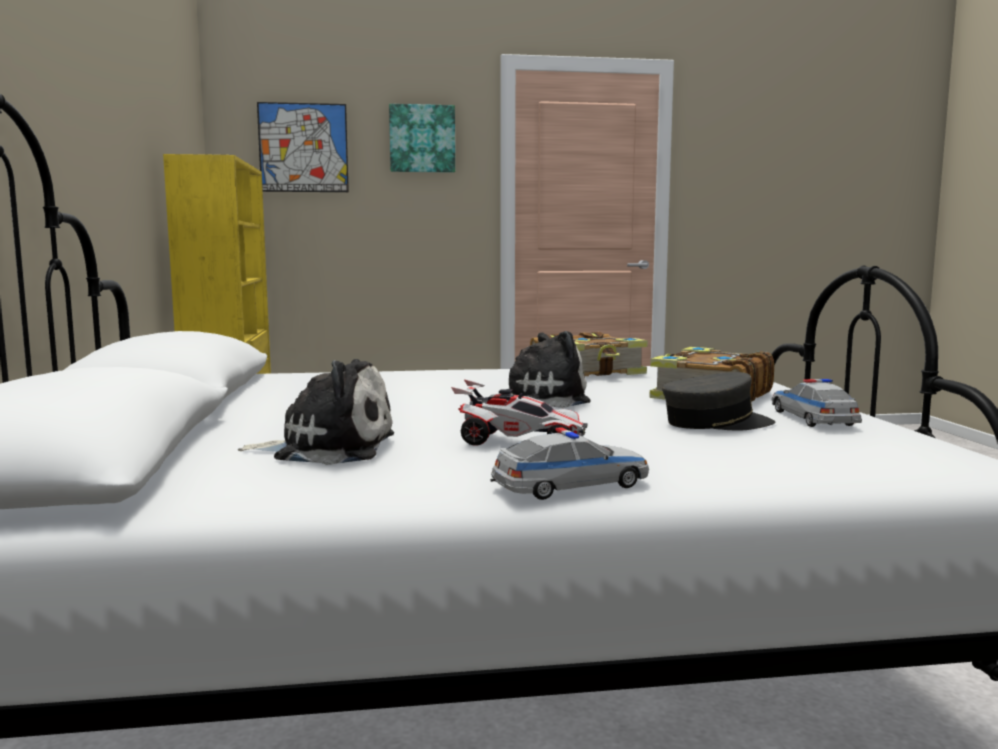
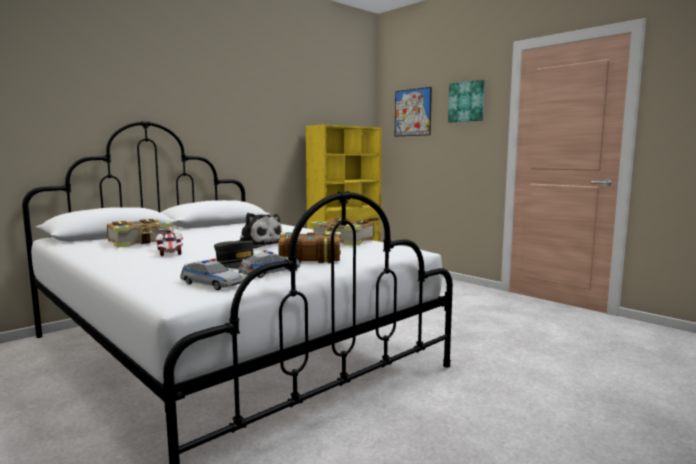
camera: 55 degrees right, 0 degrees up
plush toy [238,359,394,465] -> book [107,219,172,248]
toy car [490,427,649,500] -> toy car moved to [180,259,243,290]

